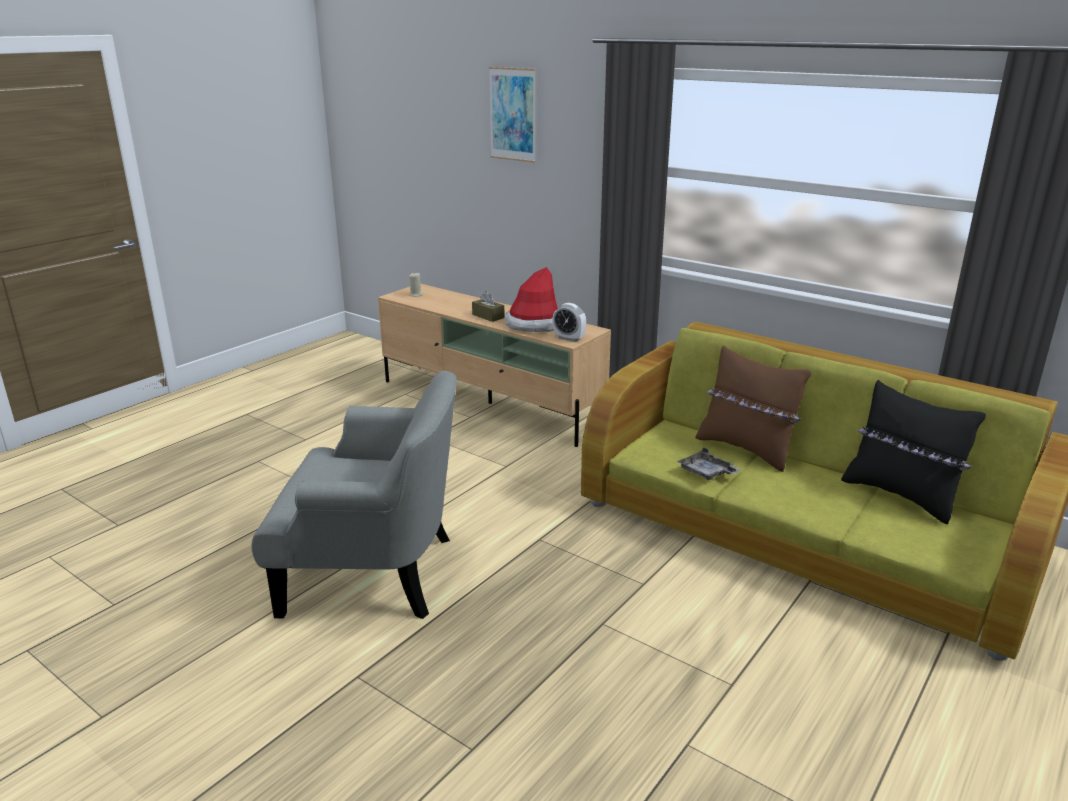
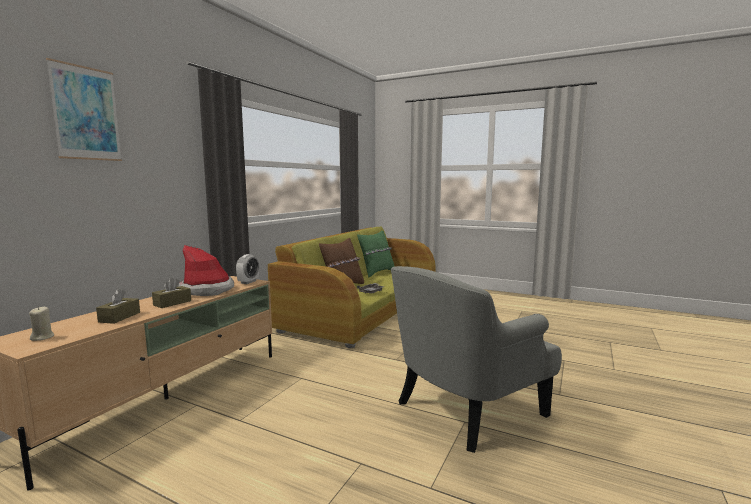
camera: 100 degrees left, 15 degrees down
grey armchair [251,371,457,619] -> grey armchair turned 120 degrees counterclockwise [391,266,562,453]
black pillow [841,380,986,525] -> green pillow [357,230,395,278]
none -> brown tissue box [96,289,140,324]

